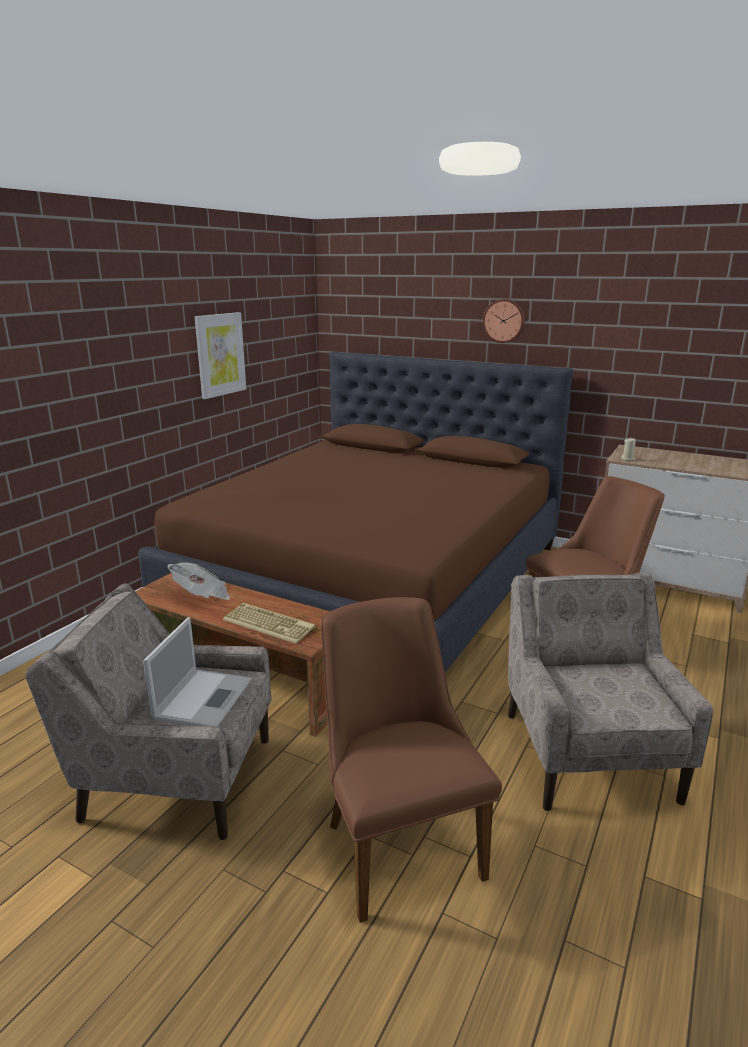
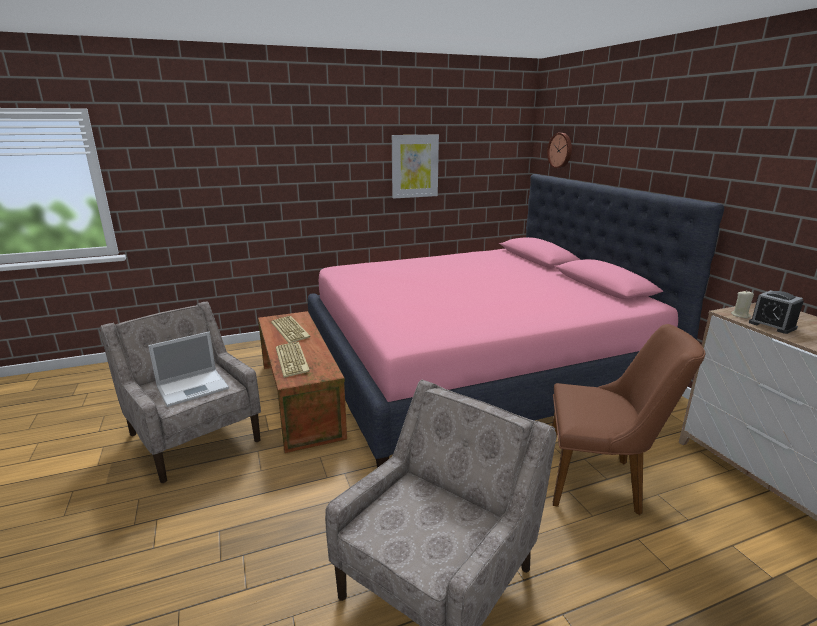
camera: 40 degrees right, 0 degrees up
brown bed [138,352,573,672] -> pink bed [308,174,724,468]
newspaper [167,562,230,600] -> keyboard [271,316,310,343]
brown chair [321,597,502,923] -> none
wall clock [483,299,525,343] -> wall clock moved to [547,133,572,168]
none -> alarm clock [749,290,804,334]

